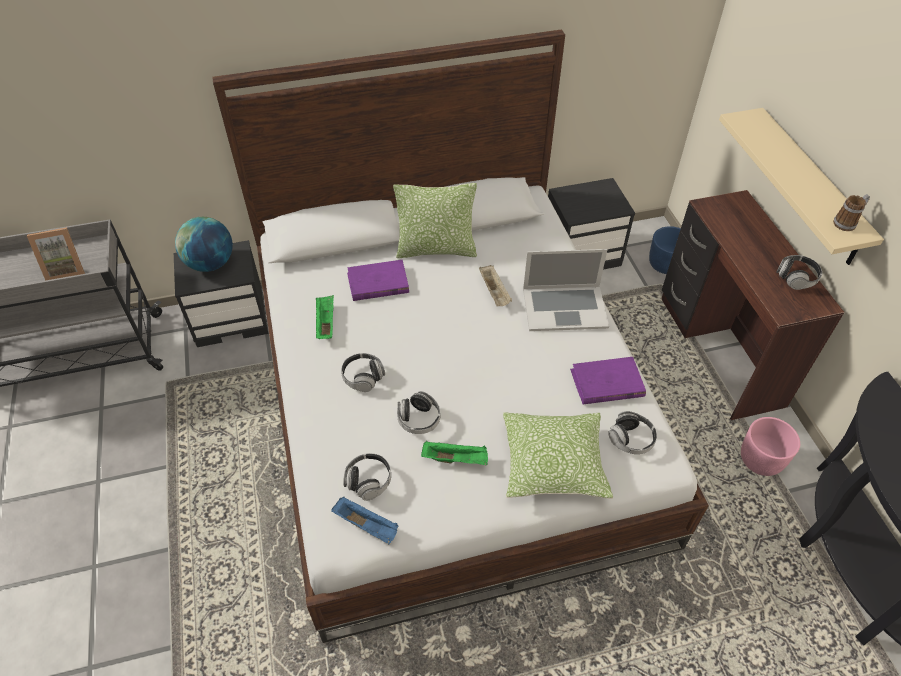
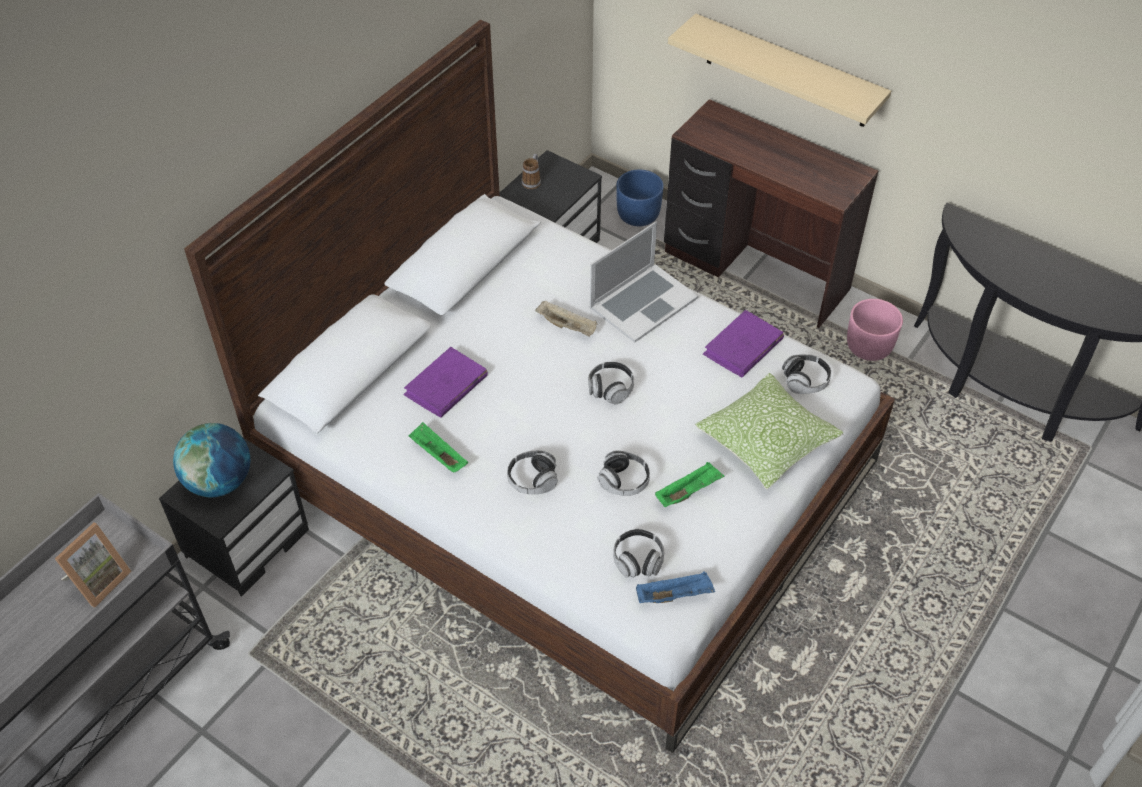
camera: 40 degrees left, 0 degrees up
pillow [393,183,477,258] -> none
headphones [776,255,822,290] -> headphones moved to [589,361,634,404]
mug [833,194,870,231] -> mug moved to [522,154,541,189]

